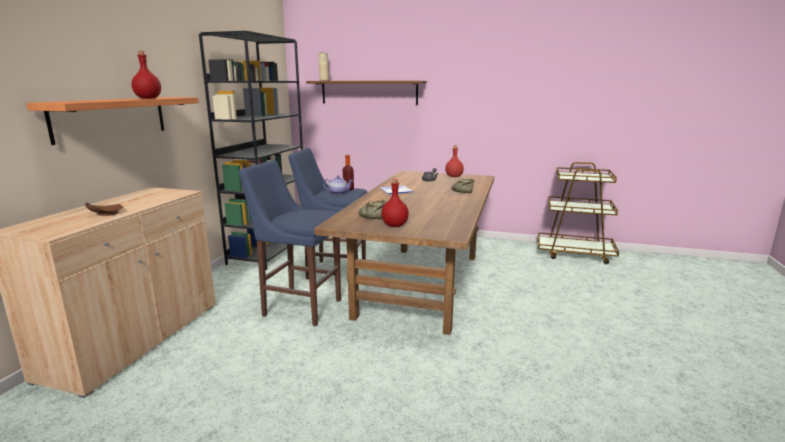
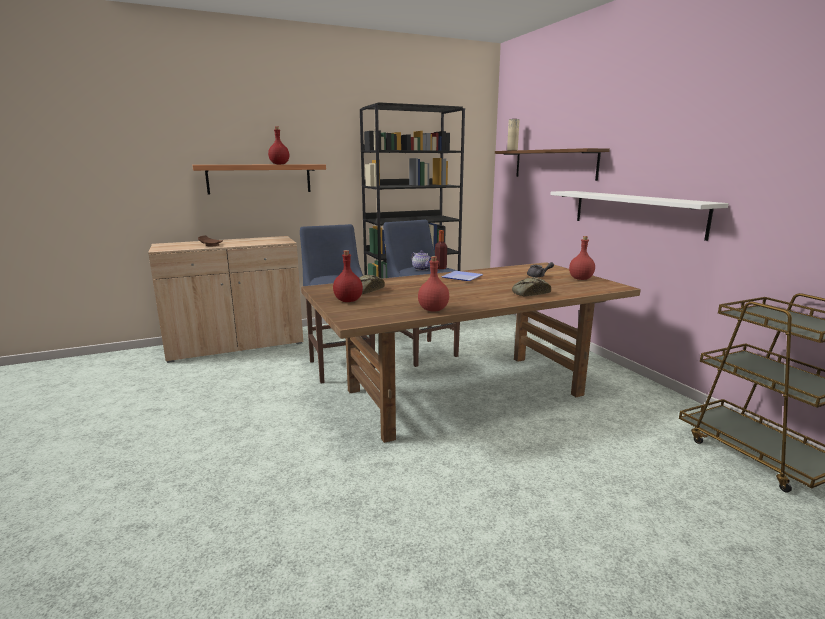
camera: 50 degrees right, 0 degrees up
none -> red bottle [418,256,449,312]
none -> white shelf [550,191,729,241]

